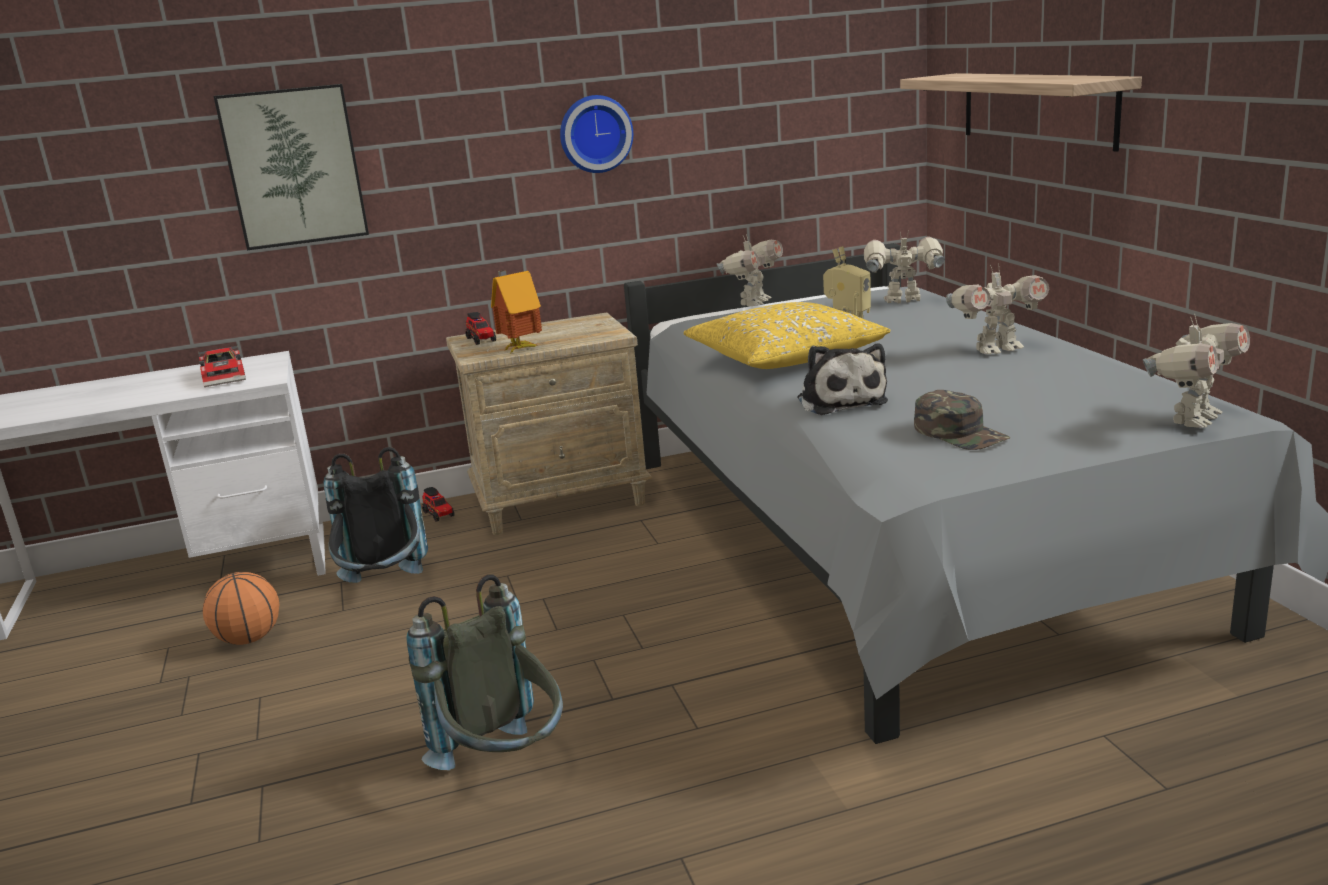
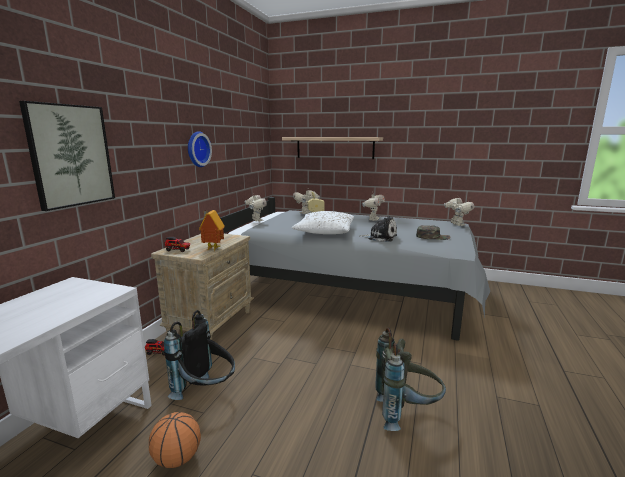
camera: 55 degrees left, 5 degrees down
toy car [198,344,246,387] -> none
yellow pillow [683,302,891,369] -> white pillow [292,211,354,234]

